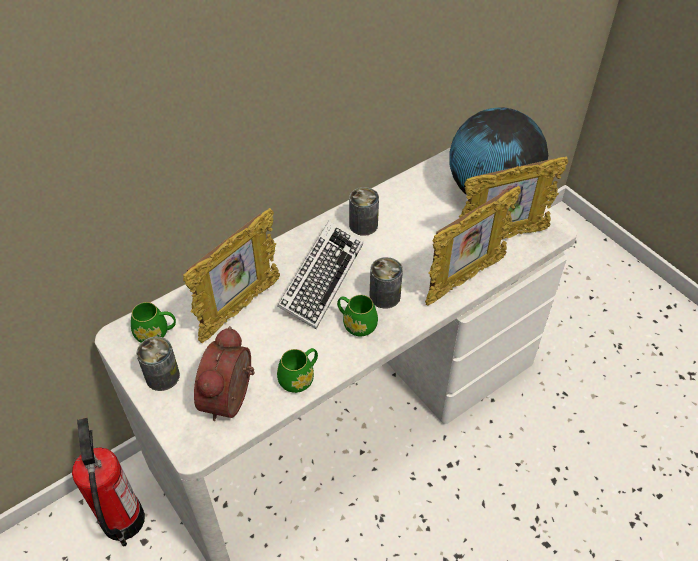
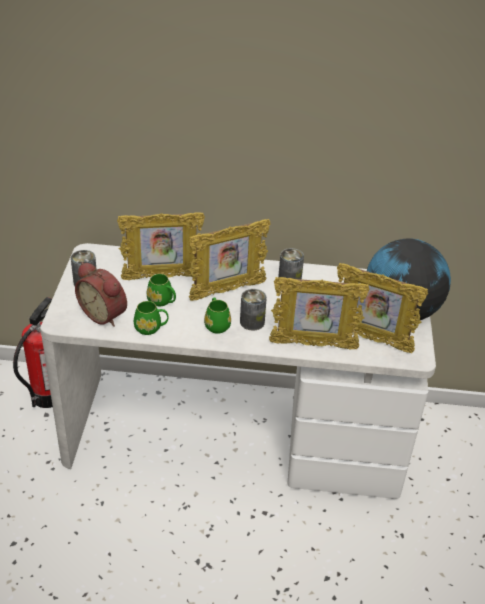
camera: 40 degrees right, 10 degrees down
green mug [131,302,176,343] -> green mug moved to [147,274,176,306]
alarm clock [194,326,255,421] -> alarm clock turned 105 degrees counterclockwise [75,262,127,327]
keyboard [277,221,363,329] -> picture frame [189,219,271,301]

